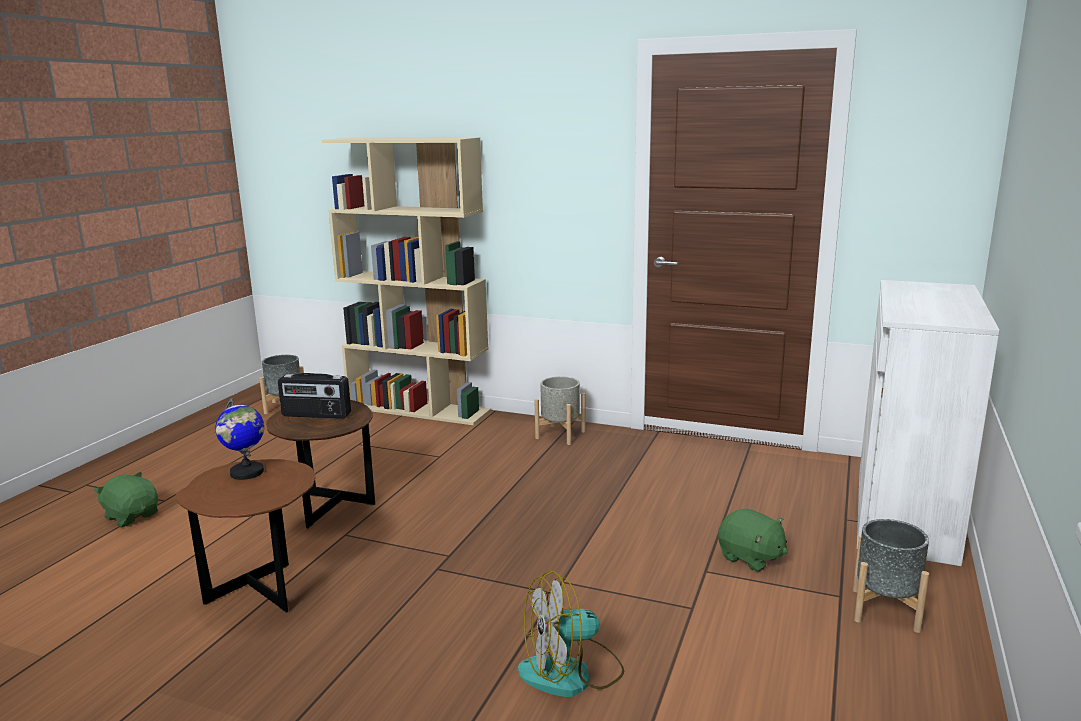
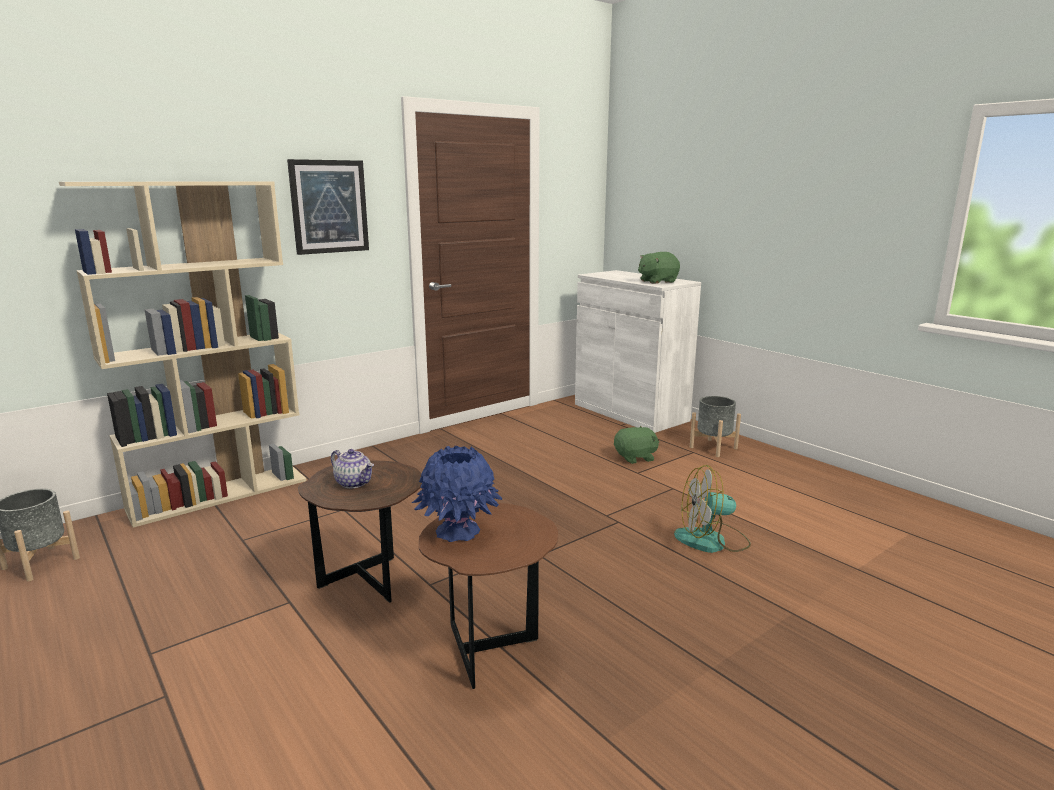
camera: 60 degrees left, 0 degrees up
green plush toy [93,472,158,527] -> green plush toy moved to [638,252,680,284]
globe [215,398,264,480] -> blue vase [412,446,502,542]
radio [278,373,351,419] -> teapot [331,449,374,488]
fan [518,571,624,697] -> fan turned 75 degrees clockwise [674,465,751,553]
grey planter [535,376,586,445] -> none
none -> picture [287,159,369,255]

